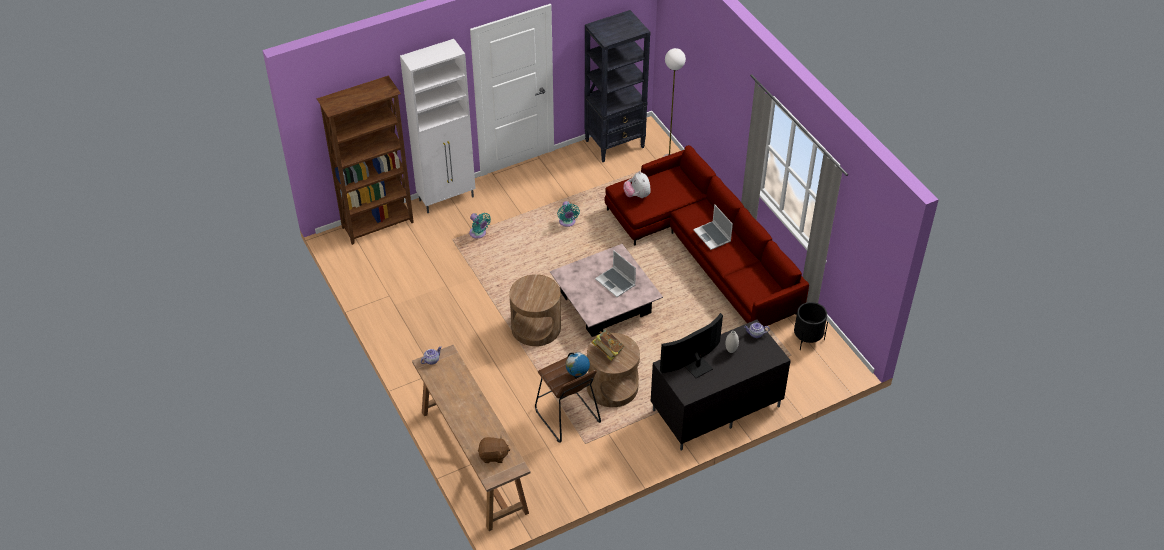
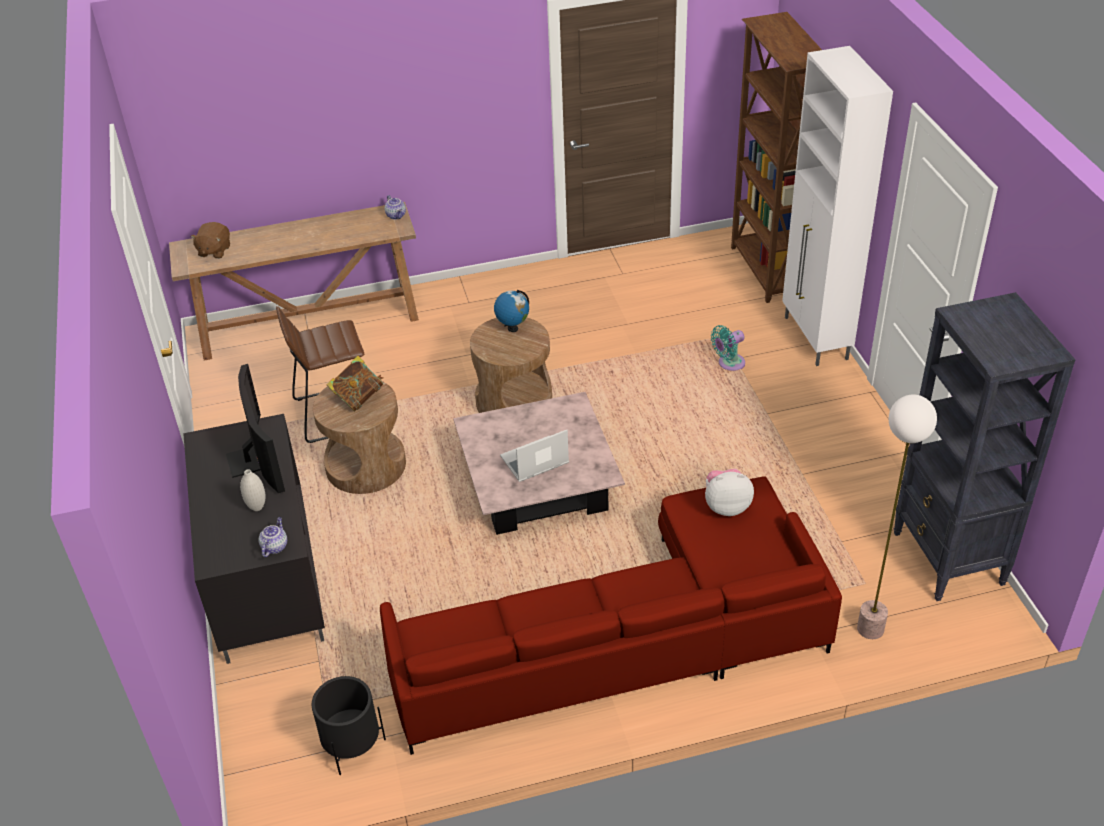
camera: 105 degrees right, 5 degrees down
turquoise fan [557,201,580,227] -> none
globe [566,352,590,379] -> globe moved to [494,290,529,332]
laptop [693,204,733,250] -> none

